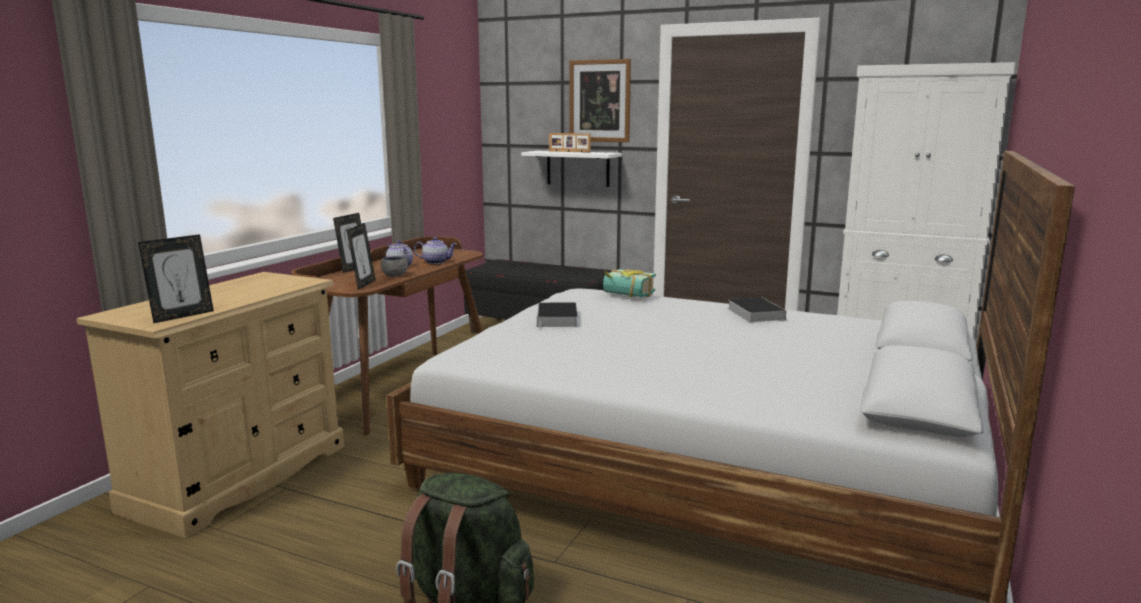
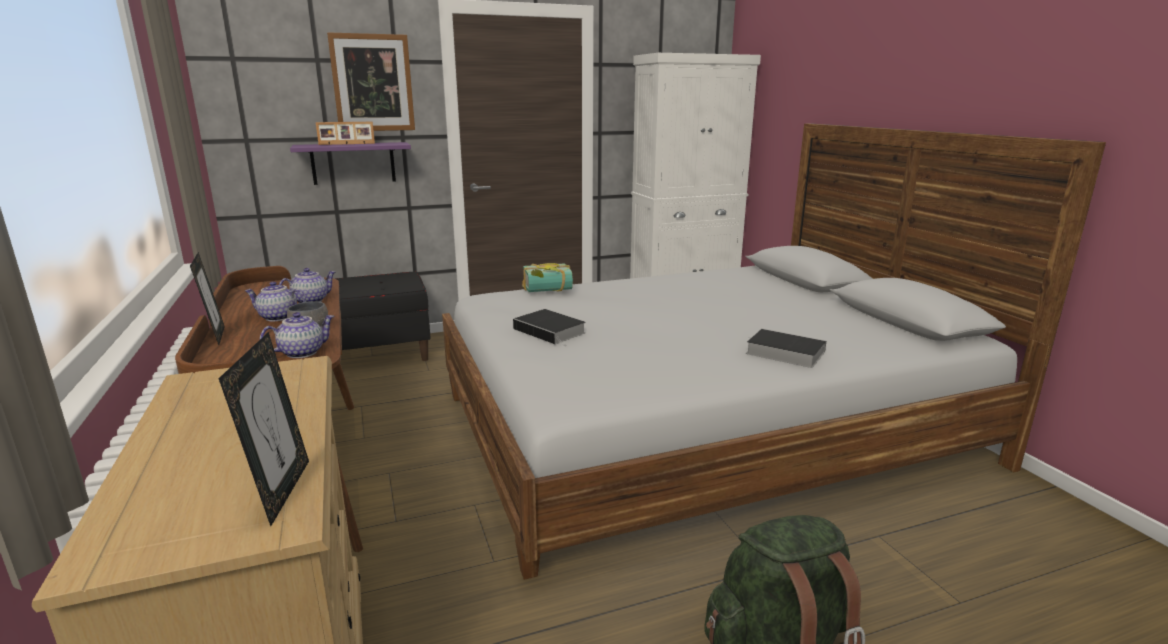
camera: 45 degrees left, 5 degrees up
picture frame [347,223,376,290] -> teapot [260,312,335,358]
white shelf [521,151,622,187] -> purple shelf [290,142,411,185]
book [727,297,786,322] -> book moved to [746,329,826,368]

